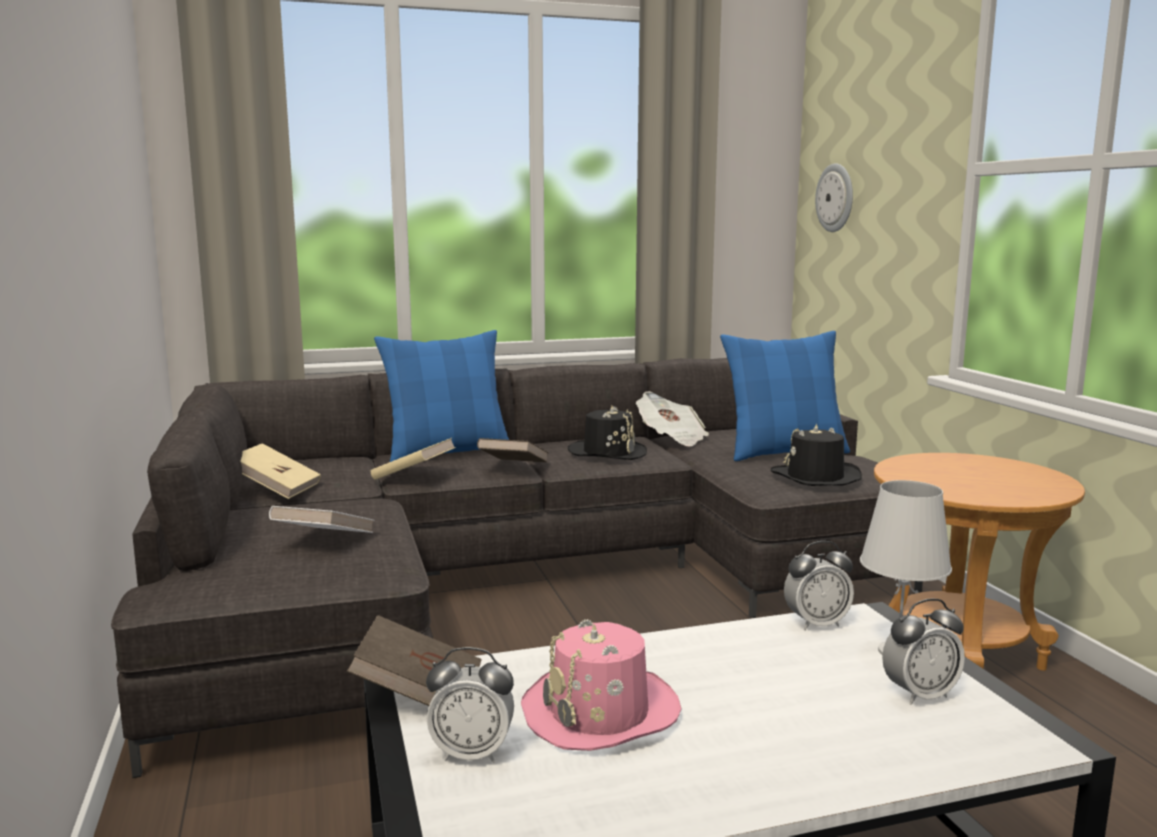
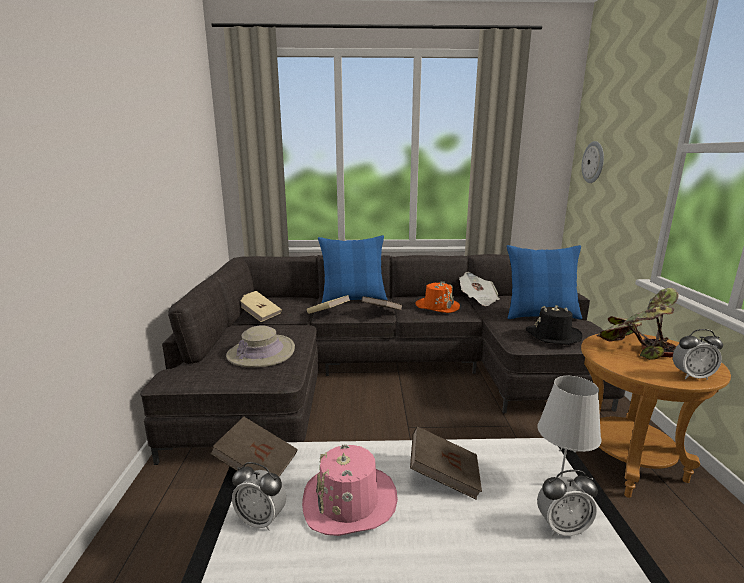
camera: 15 degrees right, 5 degrees up
white book [269,506,375,533] -> beige hat [226,325,295,367]
black hat [568,406,647,460] -> orange hat [415,281,460,313]
alarm clock [784,541,854,630] -> alarm clock moved to [673,329,723,380]
none -> brown book [410,426,482,500]
none -> potted plant [596,288,678,360]

